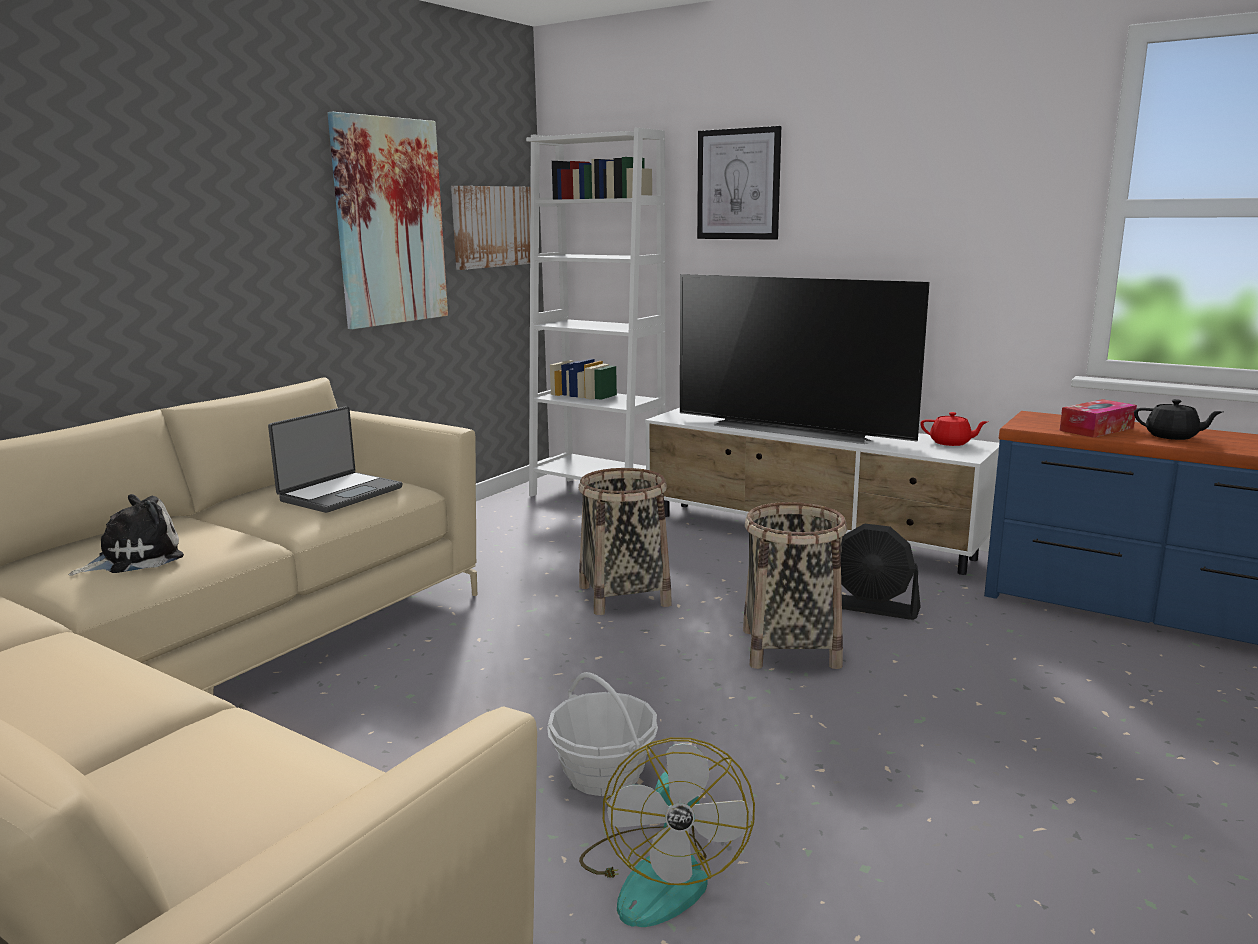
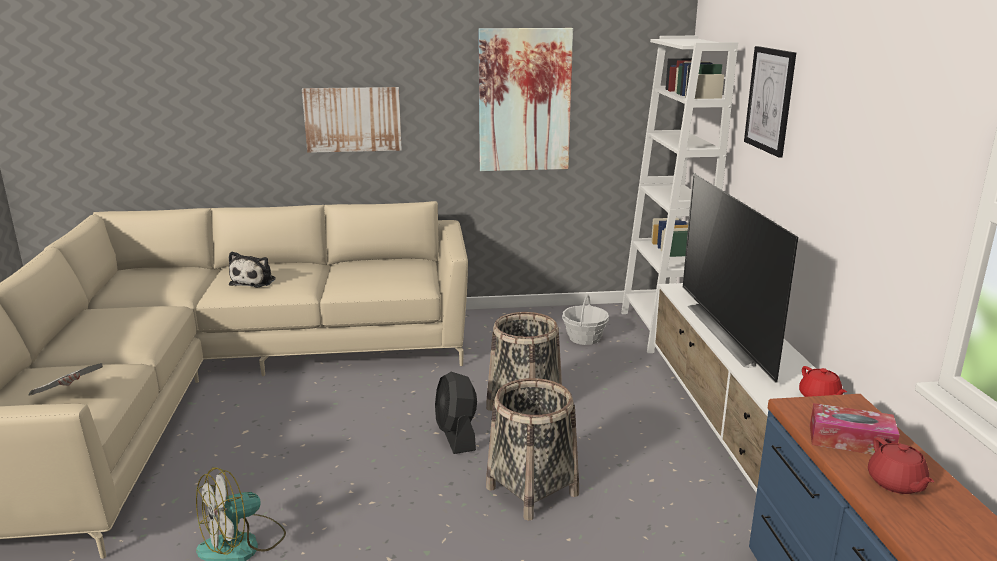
camera: 50 degrees right, 5 degrees up
plush toy [68,494,184,576] -> plush toy turned 90 degrees clockwise [229,251,276,288]
laptop [268,406,402,513] -> none
picture [451,186,531,270] -> picture moved to [302,87,402,153]
basket [547,672,658,796] -> basket moved to [562,294,609,345]
black fan [841,523,921,620] -> black fan moved to [435,372,477,454]
black teapot [1134,399,1223,440] -> red teapot [868,437,934,494]
none -> newspaper [28,363,103,396]

